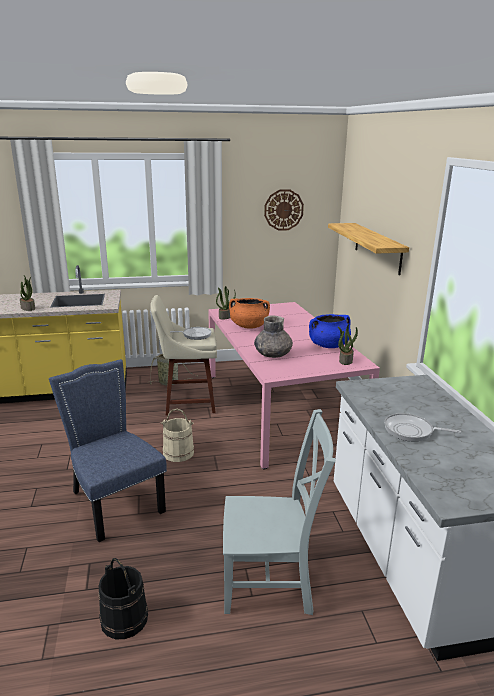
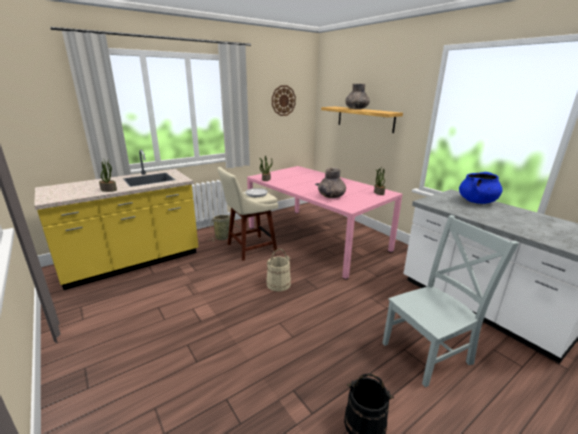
camera: 25 degrees left, 0 degrees up
blue chair [49,359,167,542] -> none
orange cooking pot [229,298,270,329] -> none
blue cooking pot [309,314,351,348] -> blue cooking pot moved to [459,172,503,204]
frying pan [384,413,461,442] -> none
none -> grey vase [345,84,370,109]

